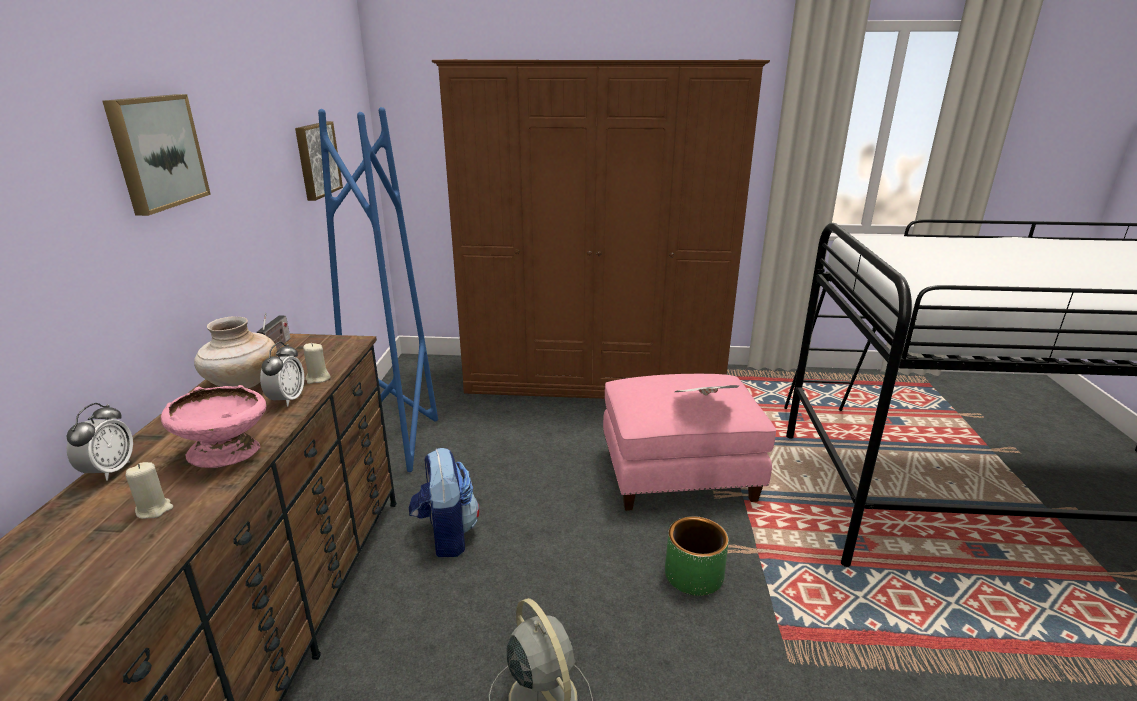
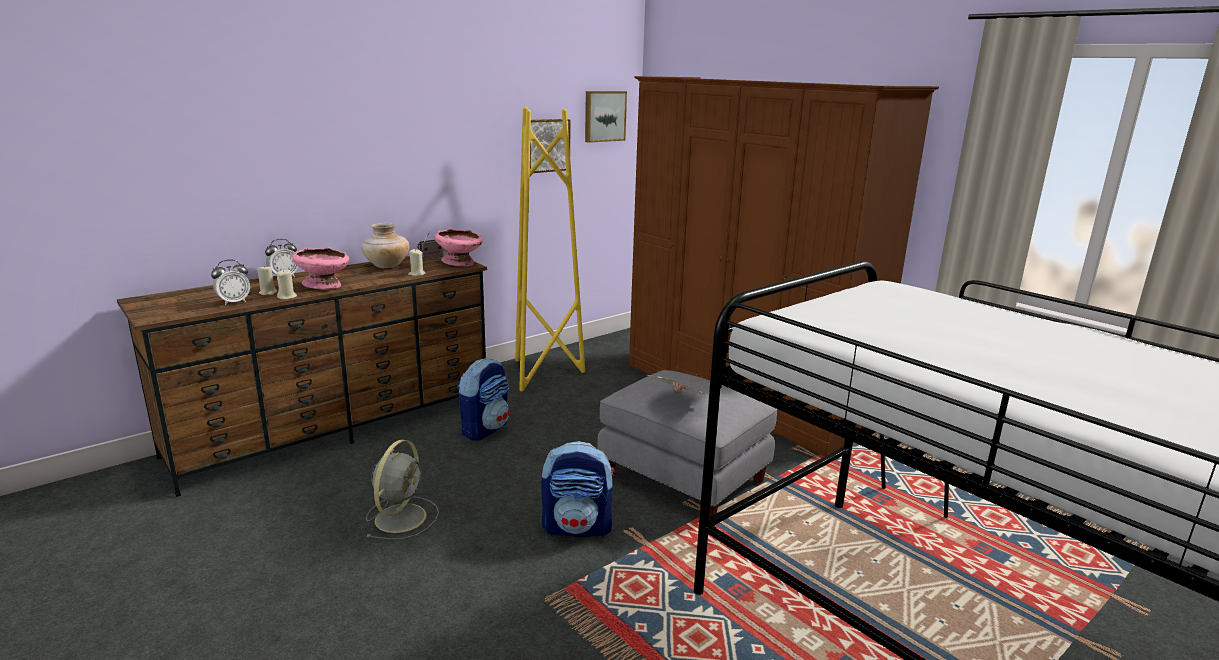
camera: 45 degrees right, 5 degrees down
picture [102,94,211,216] -> picture moved to [585,91,627,143]
alarm clock [260,342,304,406] -> alarm clock moved to [211,260,250,305]
blue clothes rack [318,107,438,472] -> yellow clothes rack [515,107,585,392]
pink ottoman [603,374,776,511] -> grey ottoman [597,370,777,517]
green planter [665,516,729,596] -> backpack [541,441,615,537]
none -> beige candle [276,269,297,300]
none -> pink bowl [435,228,483,266]

